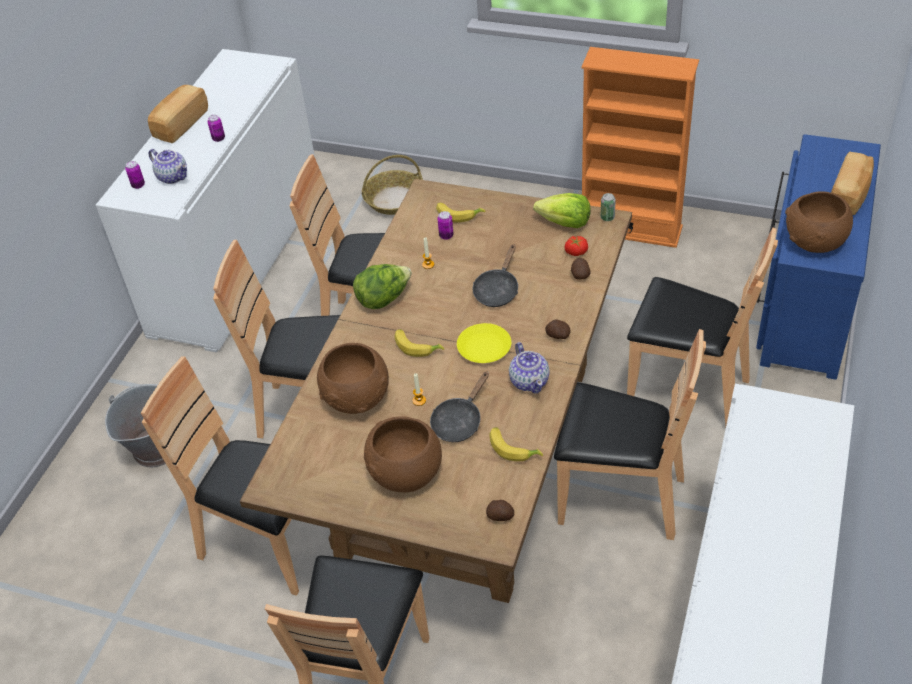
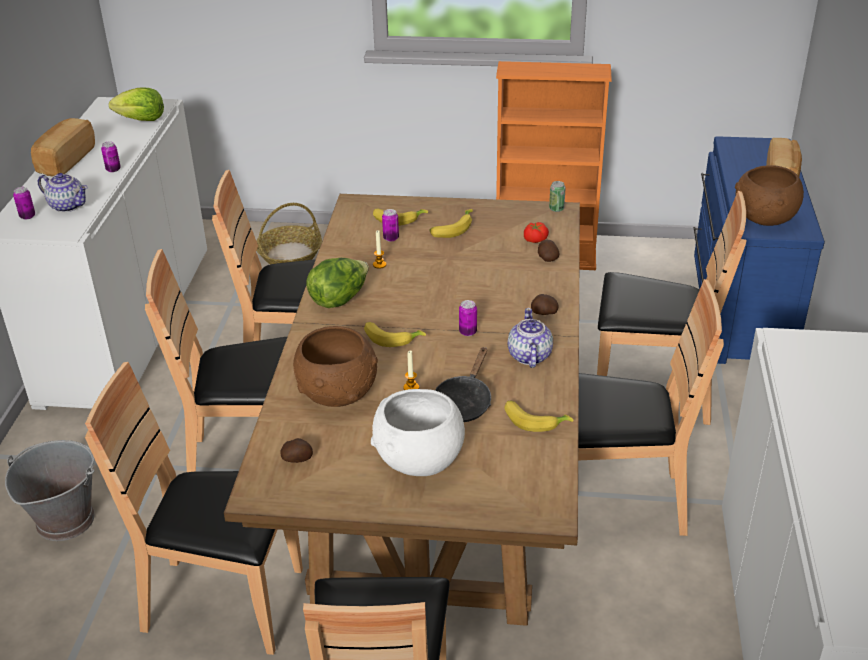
camera: 15 degrees left, 10 degrees down
brown bowl [364,416,442,492] -> white bowl [371,389,465,476]
yellow plate [457,323,511,363] -> can [459,300,477,336]
black frying pan [472,244,518,307] -> none
potato [486,500,514,521] -> potato moved to [280,438,313,463]
teapot [509,342,550,393] -> teapot turned 150 degrees counterclockwise [508,308,553,368]
lettuce [533,193,591,228] -> lettuce moved to [109,88,164,121]
none -> banana [429,209,473,238]

